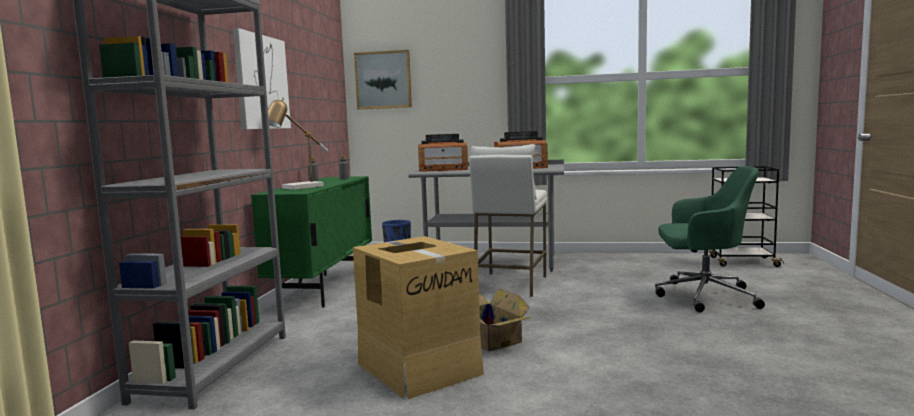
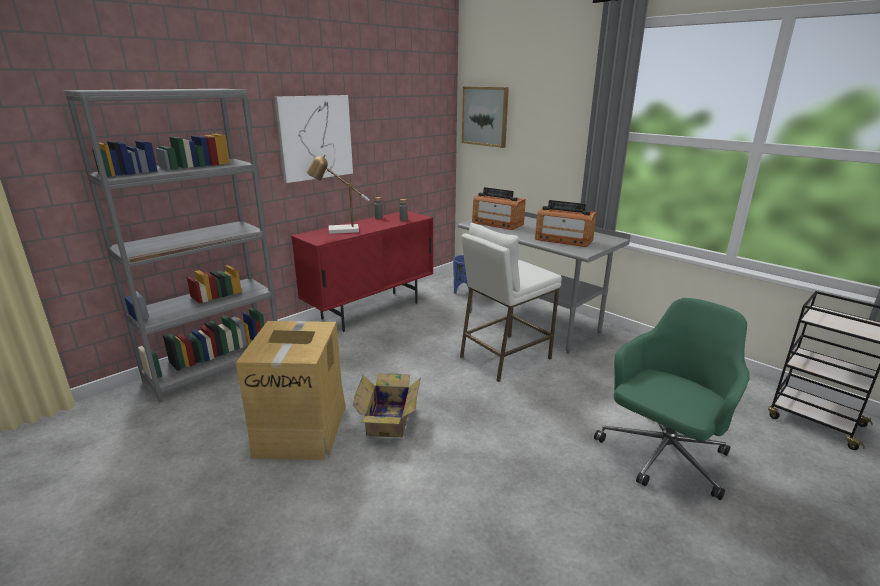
camera: 35 degrees right, 15 degrees up
green cabinet [251,176,372,308] -> red cabinet [291,211,433,332]
green office chair [655,166,765,312] -> green office chair turned 90 degrees counterclockwise [594,298,750,500]

